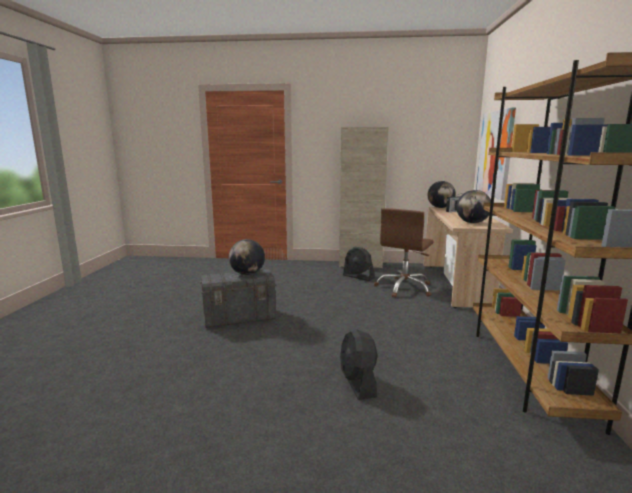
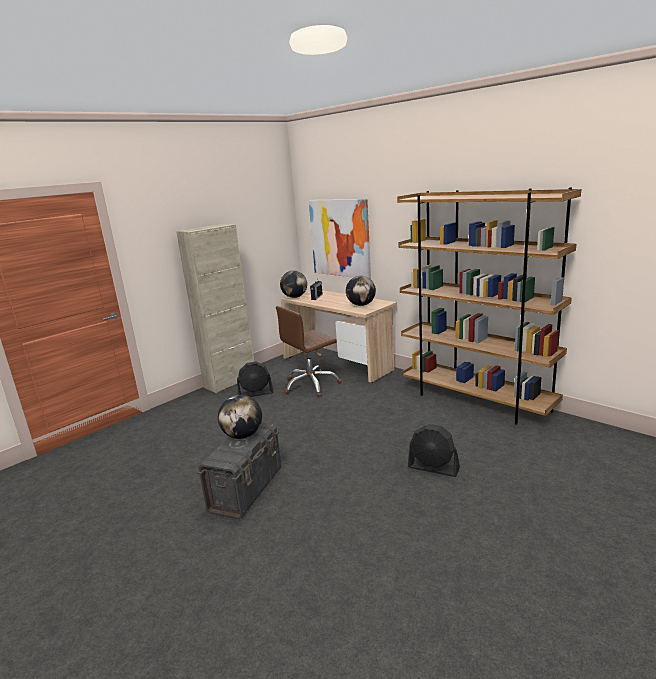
camera: 50 degrees left, 5 degrees up
brown office chair [374,208,434,298] -> brown office chair turned 75 degrees clockwise [276,306,342,397]

